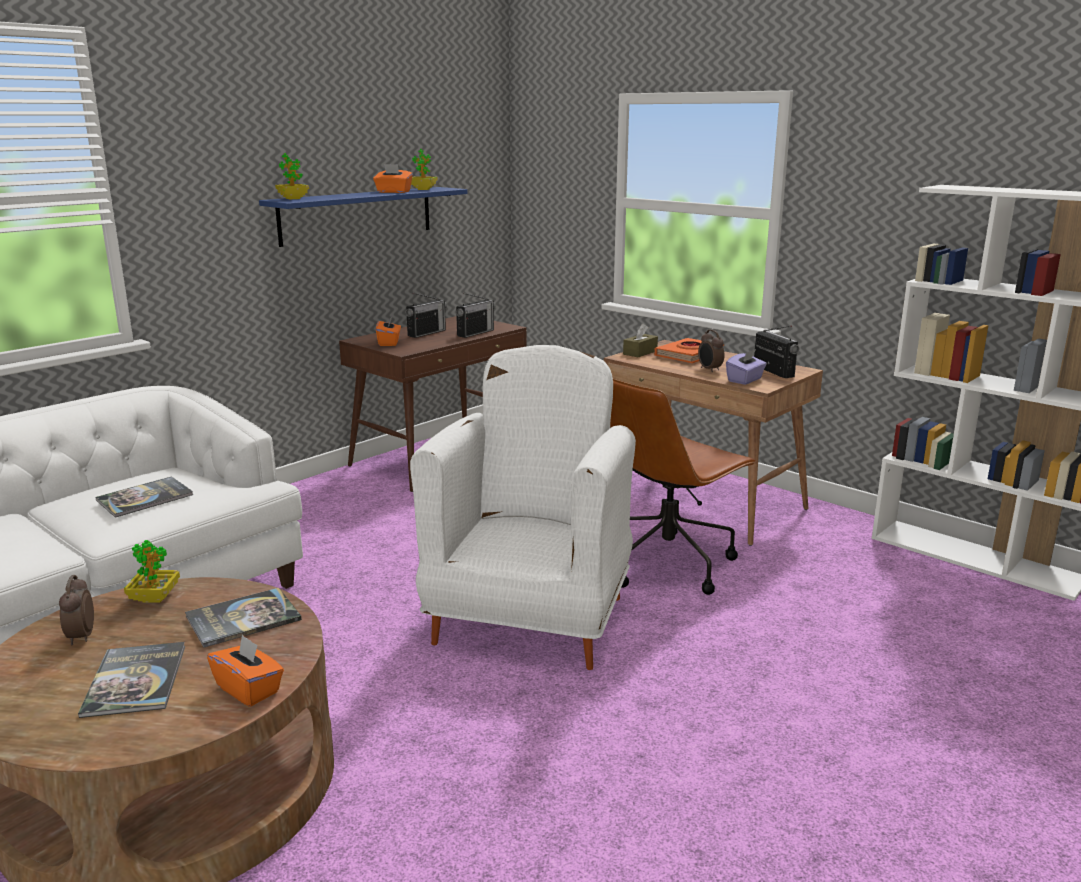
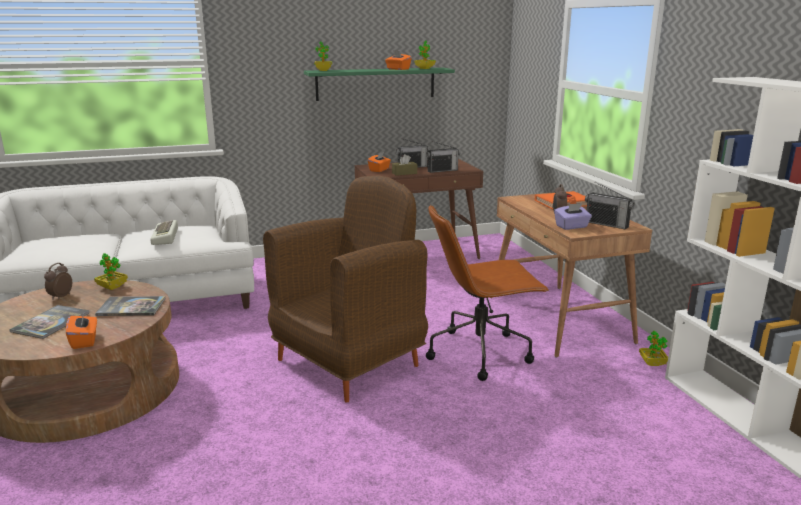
camera: 30 degrees right, 0 degrees up
book [95,476,193,518] -> keyboard [150,220,178,245]
blue shelf [259,187,467,247] -> green shelf [304,68,455,101]
white armchair [410,345,636,670] -> brown armchair [263,175,428,402]
brown tissue box [623,324,658,357] -> brown tissue box moved to [392,154,417,176]
radio [754,326,799,378] -> radio turned 120 degrees clockwise [585,182,635,230]
none -> potted plant [639,331,668,366]

